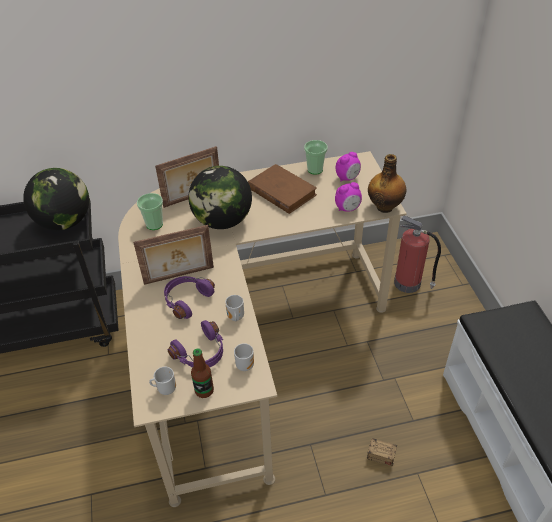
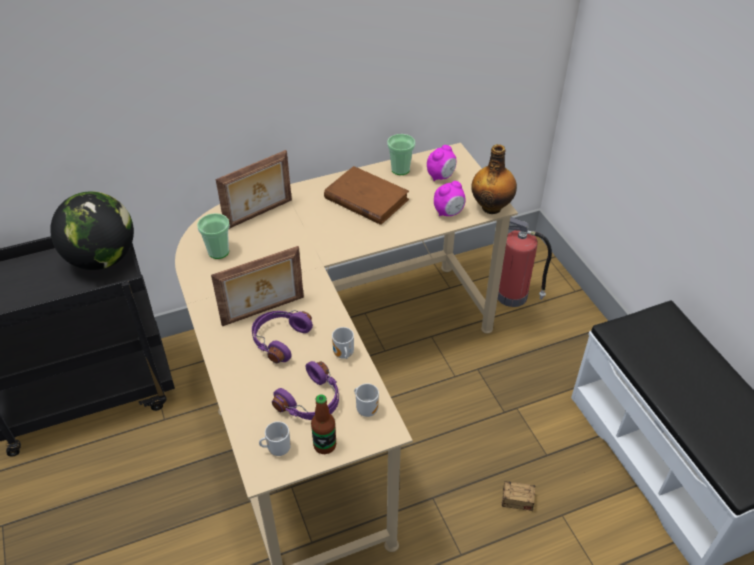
camera: 10 degrees left, 0 degrees up
globe [188,166,252,229] -> none

